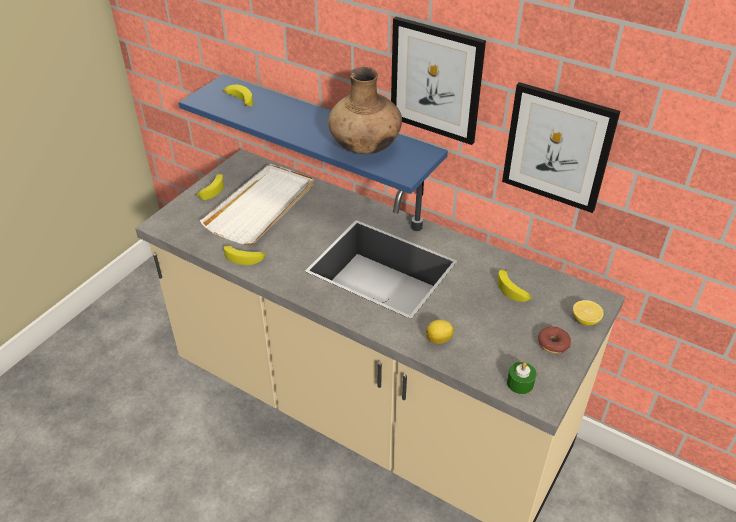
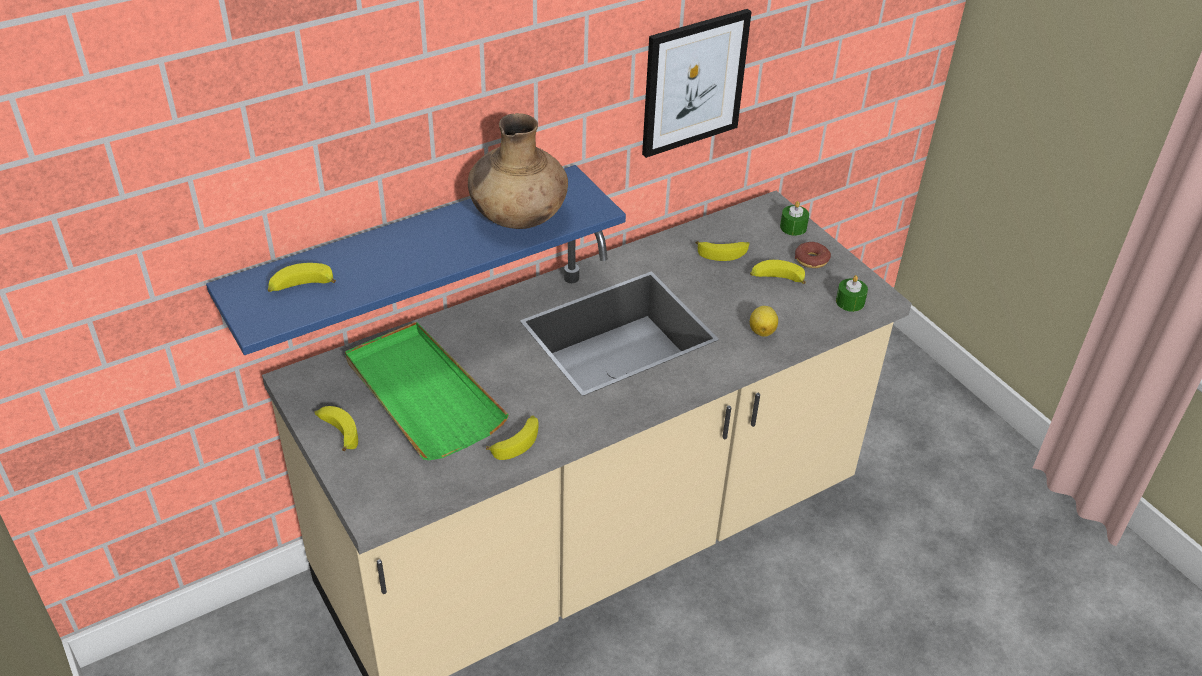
camera: 65 degrees left, 0 degrees up
white tray [200,164,314,245] -> green tray [345,322,509,460]
picture [391,17,486,145] -> none
lemon [573,300,604,326] -> green candle [780,201,809,236]
none -> banana [750,260,806,284]

